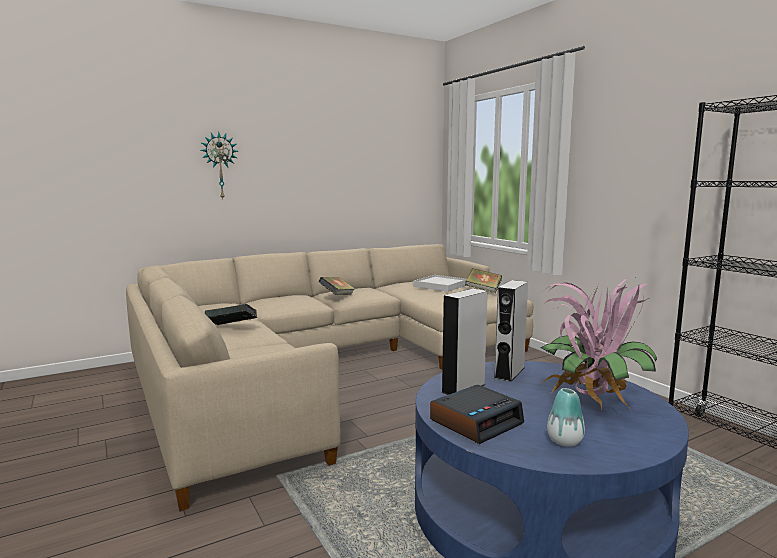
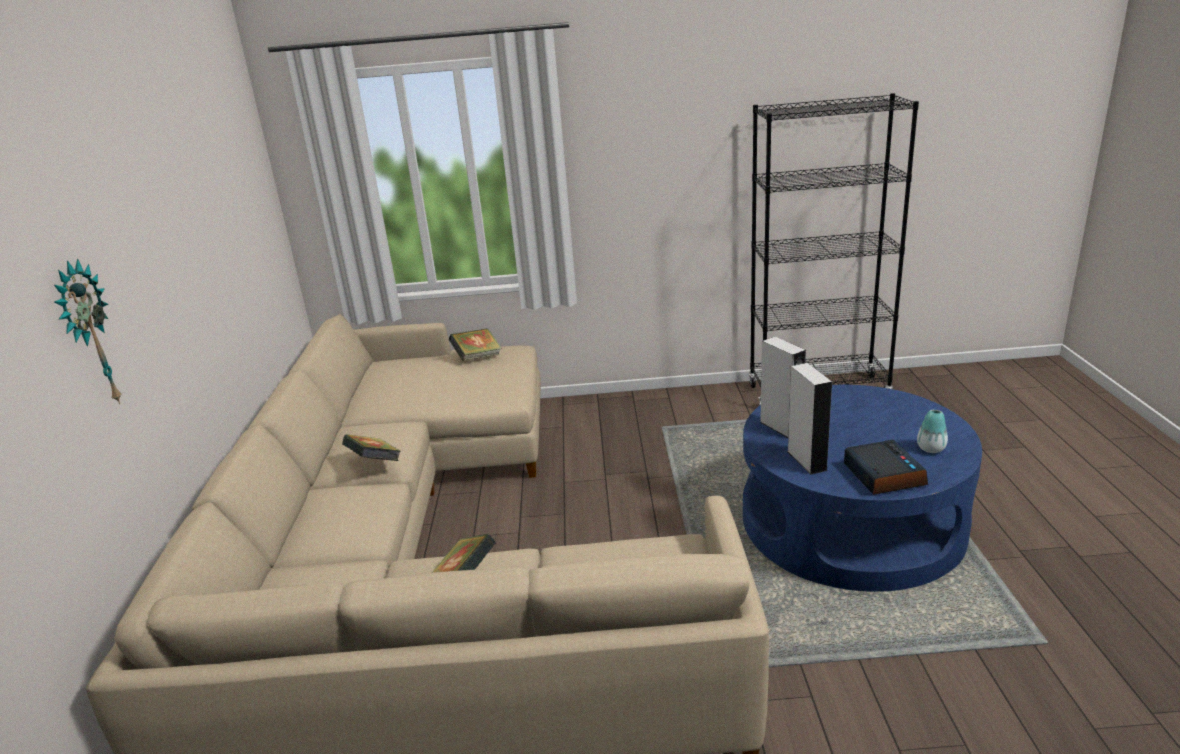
camera: 60 degrees left, 15 degrees up
white tray [413,275,466,292] -> none
potted plant [541,277,657,412] -> none

